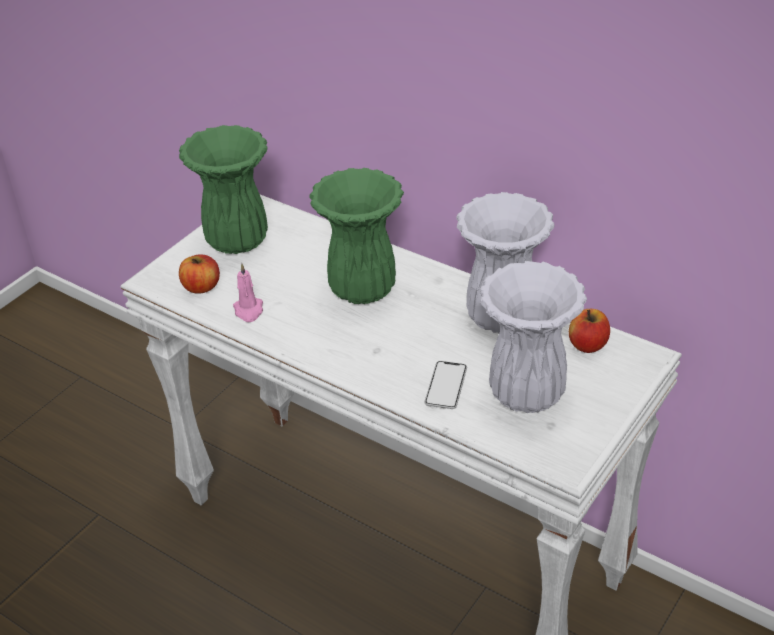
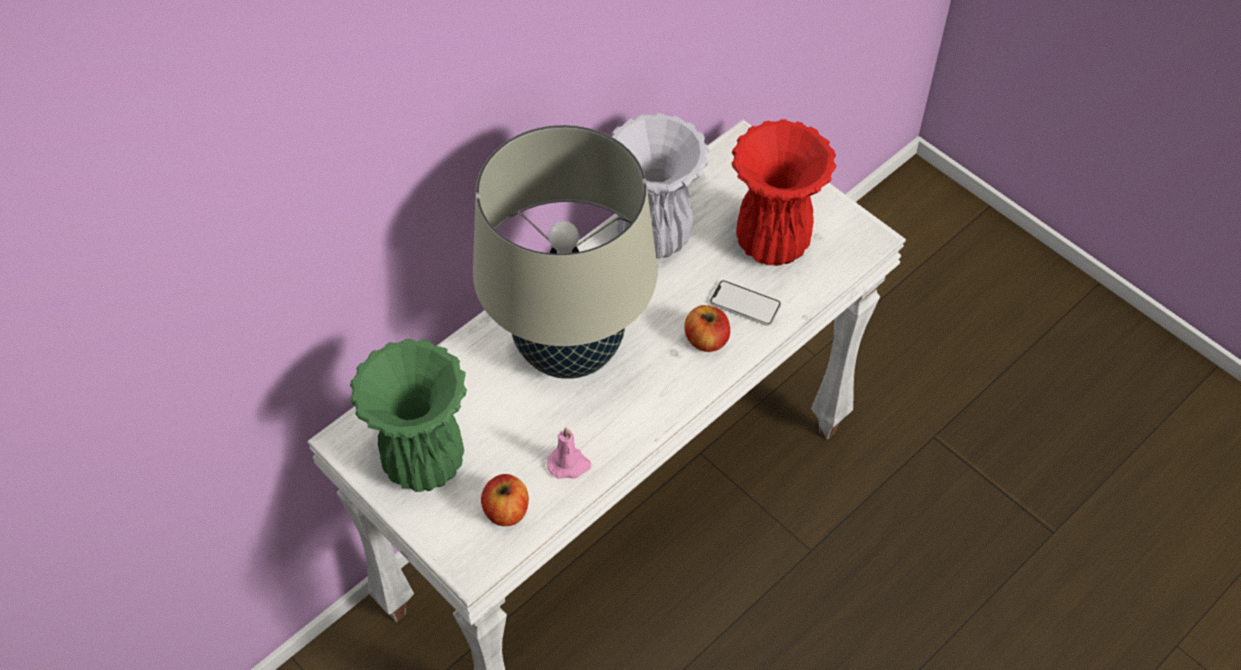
camera: 80 degrees left, 15 degrees up
green vase [309,168,404,304] -> beige table lamp [473,125,658,379]
white vase [479,261,587,413] -> red vase [732,119,837,266]
apple [569,309,610,353] -> apple moved to [685,305,730,352]

